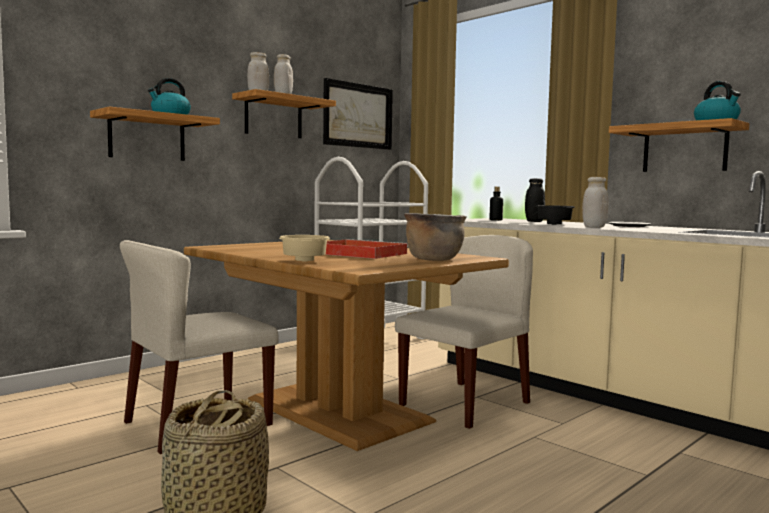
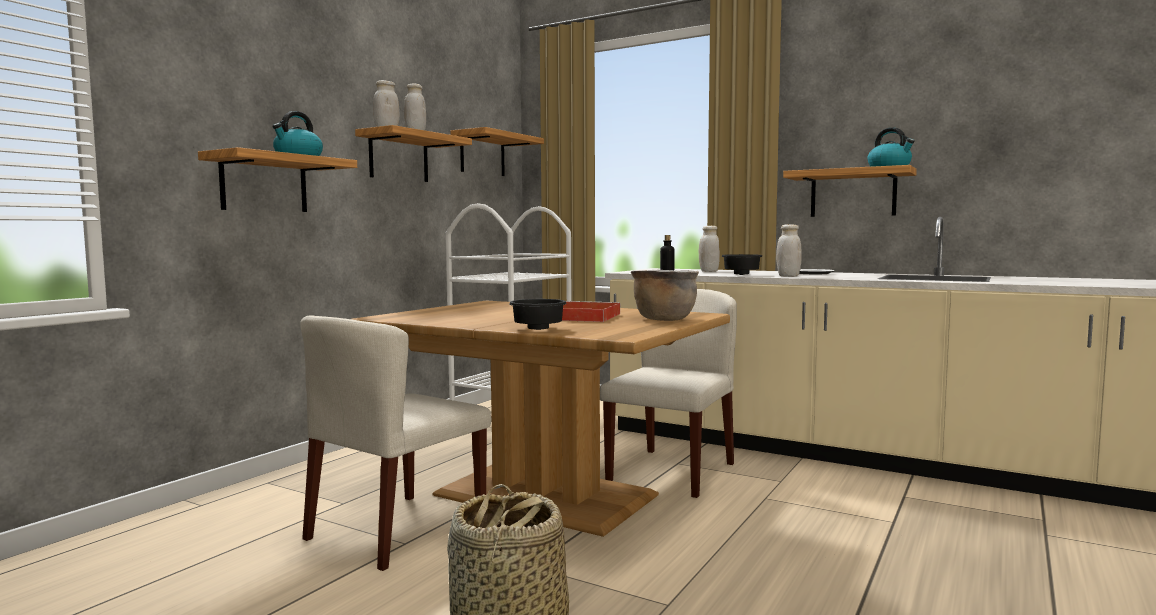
camera: 15 degrees left, 0 degrees up
beige bowl [279,235,330,262] -> black bowl [509,299,567,330]
picture [323,78,393,150] -> shelf [451,127,544,176]
black jar [525,178,545,222] -> white jar [699,226,720,272]

